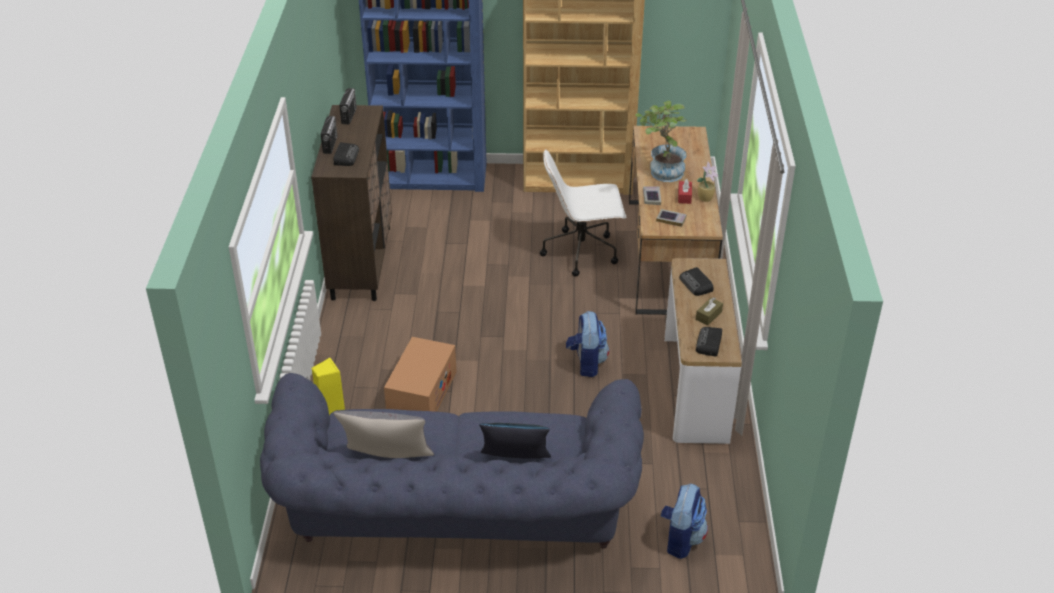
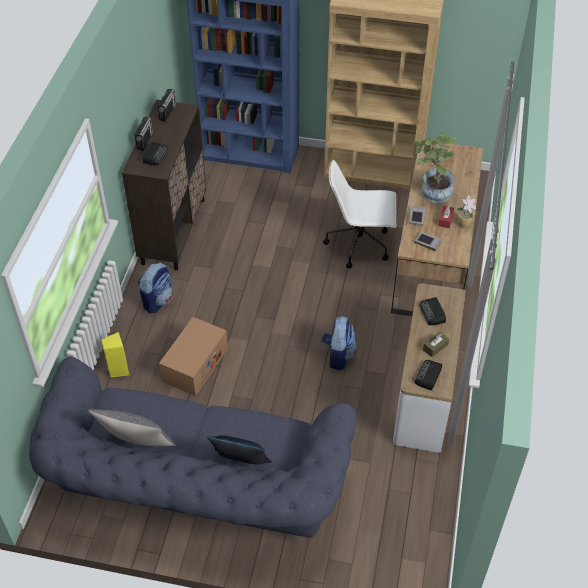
camera: 10 degrees right, 10 degrees up
backpack [661,483,708,559] -> backpack moved to [138,263,173,313]

